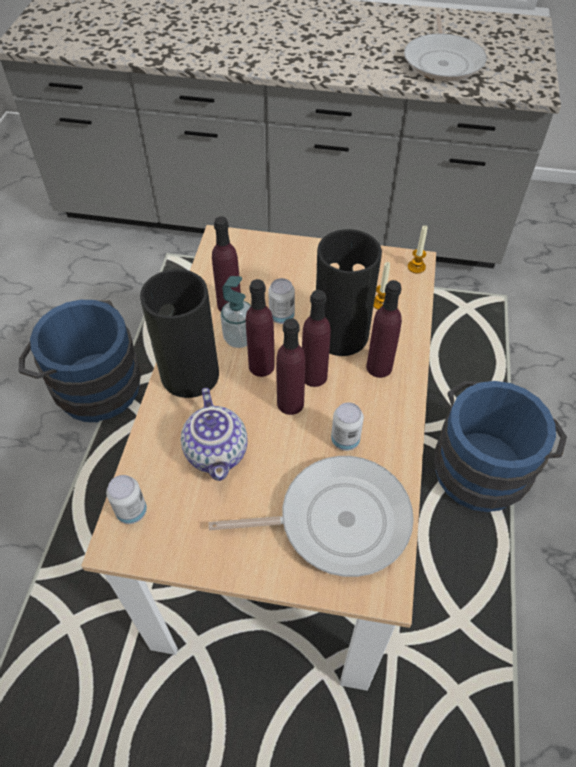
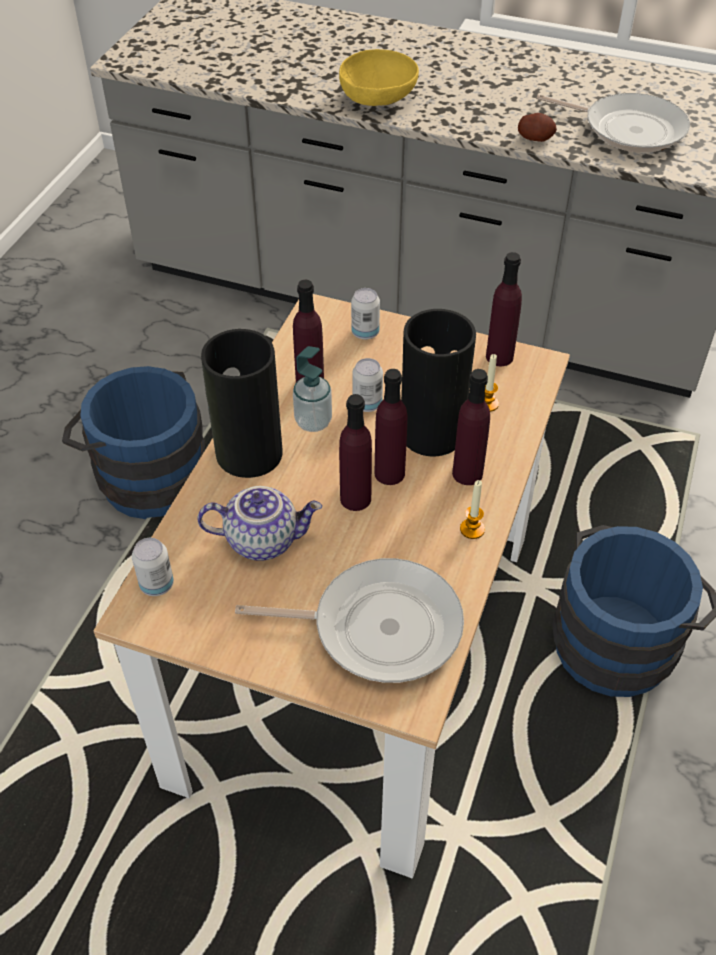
camera: 10 degrees right, 5 degrees down
teapot [181,388,248,481] -> teapot turned 90 degrees counterclockwise [198,486,322,561]
purple bottle [246,279,275,377] -> purple bottle moved to [486,252,522,366]
can [331,402,364,451] -> can moved to [351,288,380,340]
frying pan [404,14,487,82] -> frying pan turned 75 degrees counterclockwise [537,93,690,153]
candle [408,226,428,274] -> candle moved to [460,480,485,539]
none -> yellow bowl [339,49,419,106]
none -> potato [518,113,557,142]

